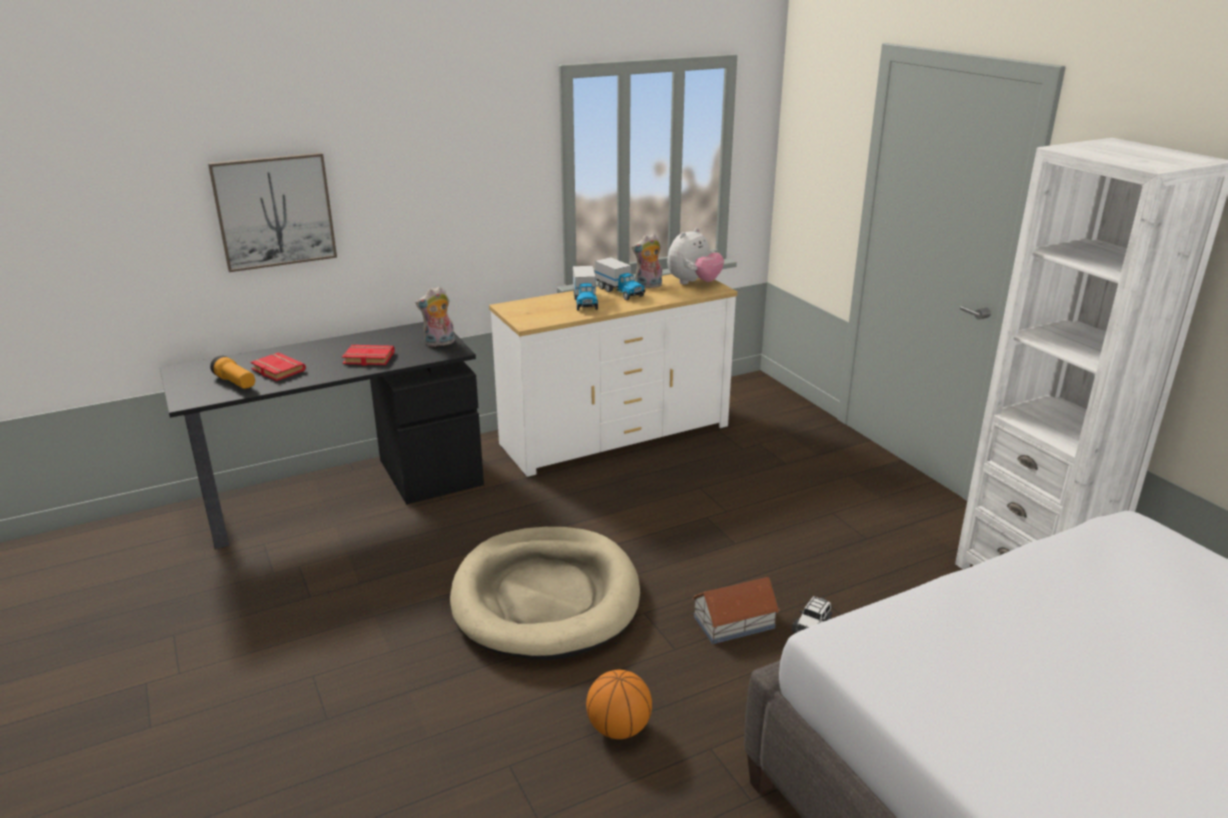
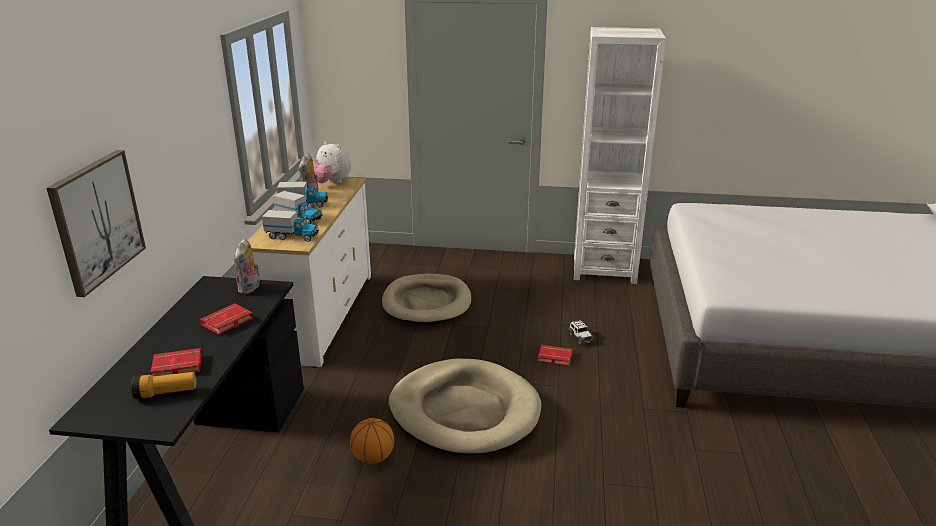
camera: 55 degrees left, 0 degrees up
basketball [586,670,652,739] -> basketball moved to [350,418,394,464]
plush toy [667,228,724,284] -> plush toy turned 135 degrees clockwise [313,142,351,183]
toy house [692,577,780,644] -> red book [538,345,573,366]
none -> toy truck [262,210,319,242]
none -> beige dog bed [382,274,471,325]

